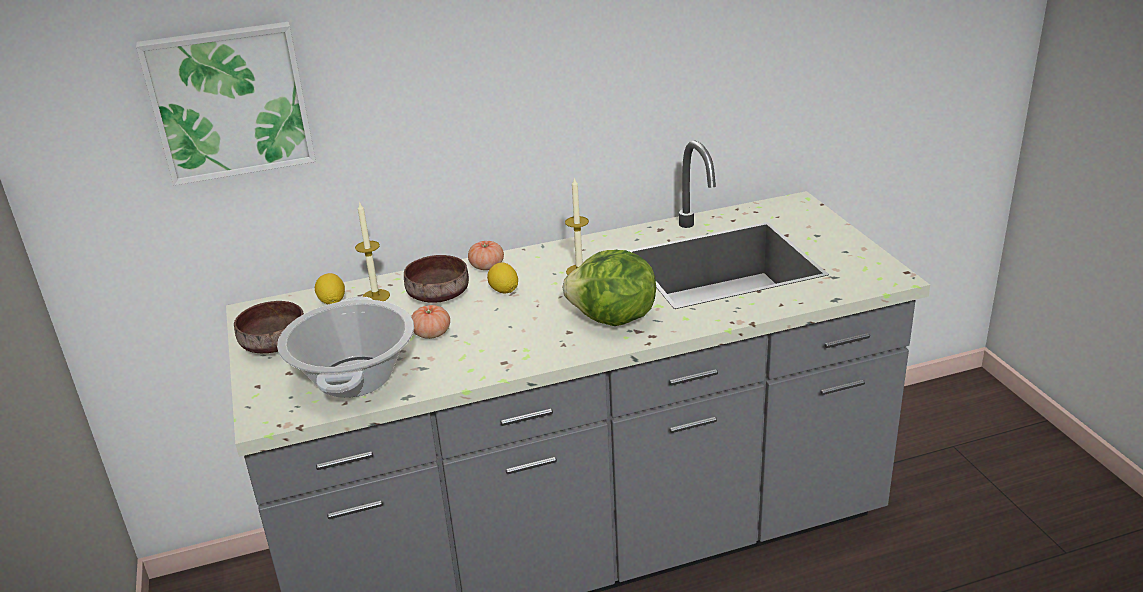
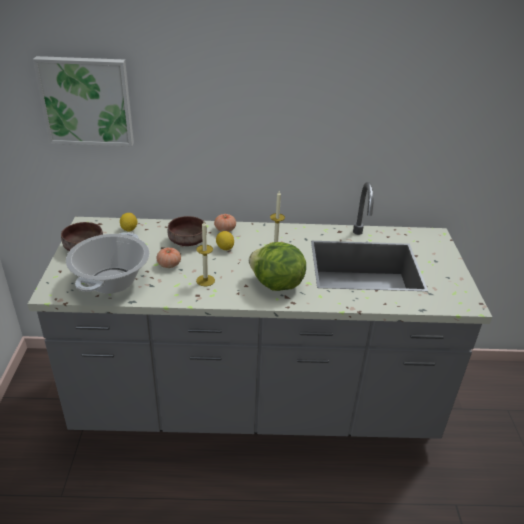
camera: 15 degrees right, 5 degrees up
candle [355,203,390,301] -> candle moved to [196,222,215,286]

